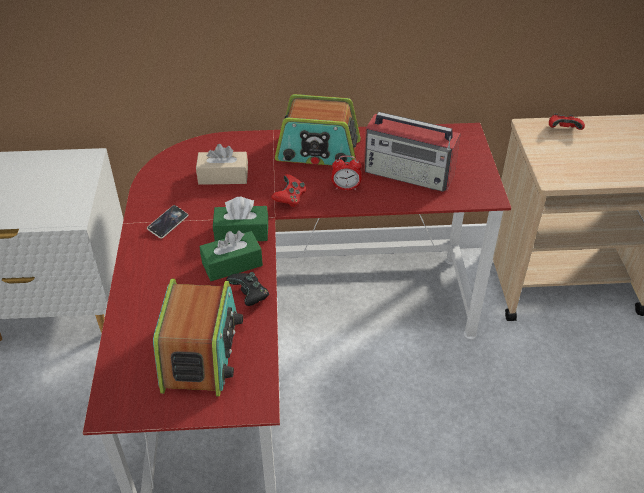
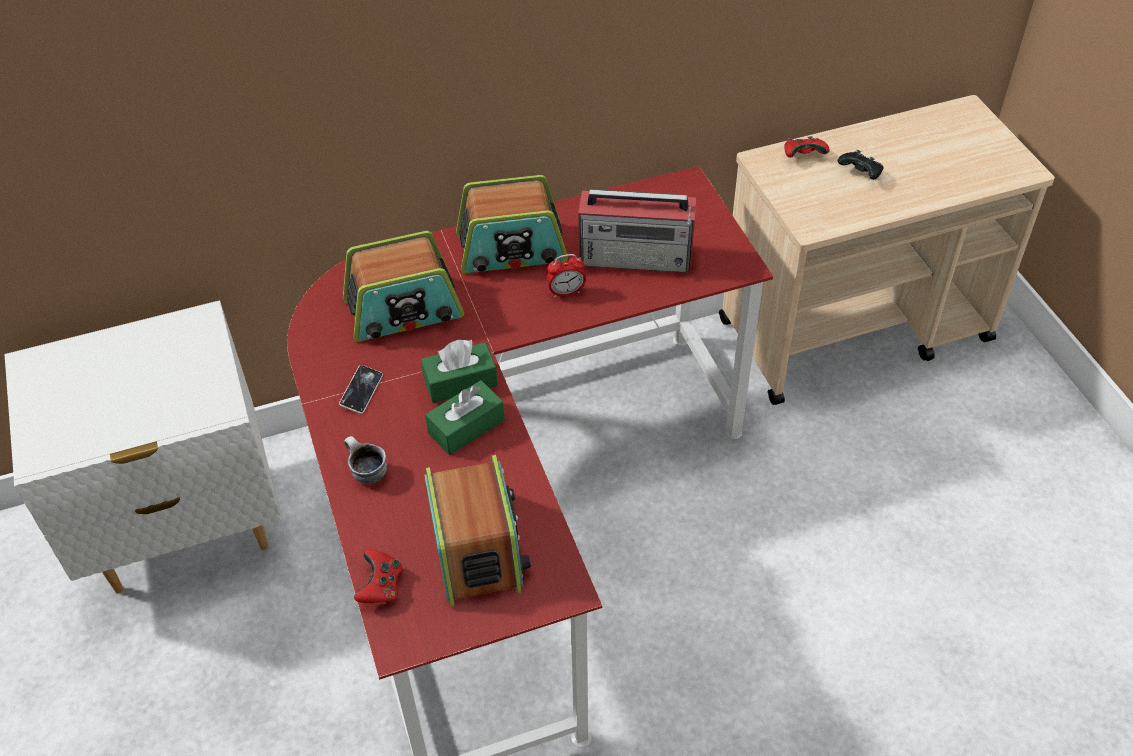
camera: 15 degrees left, 5 degrees up
beige tissue box [196,144,248,185] -> radio [343,231,464,342]
black game controller [226,272,269,306] -> black game controller moved to [838,150,884,180]
red game controller [271,174,306,208] -> red game controller moved to [354,550,403,603]
none -> mug [344,436,387,484]

